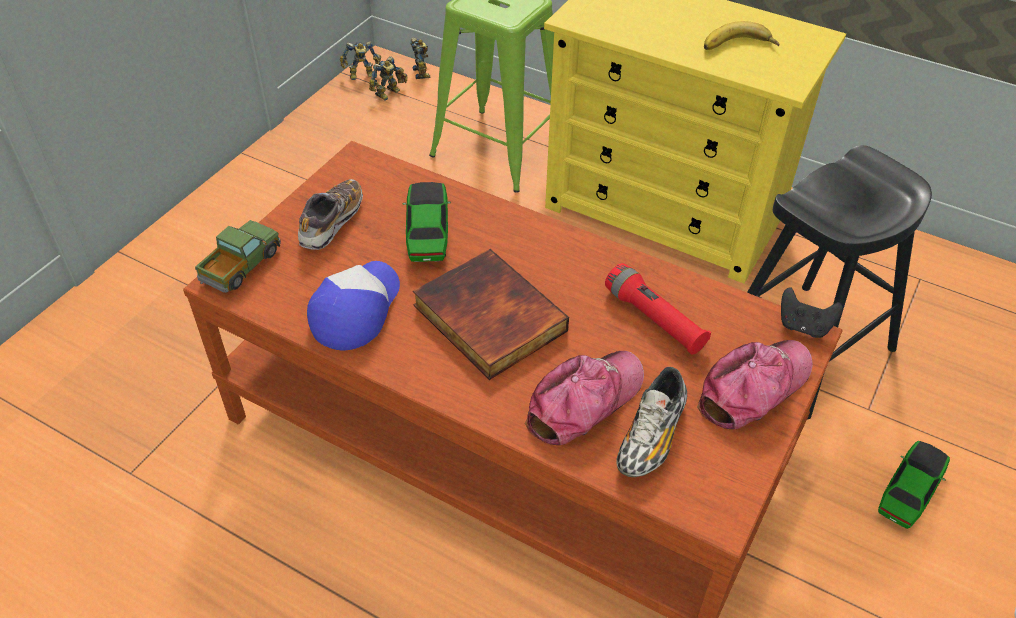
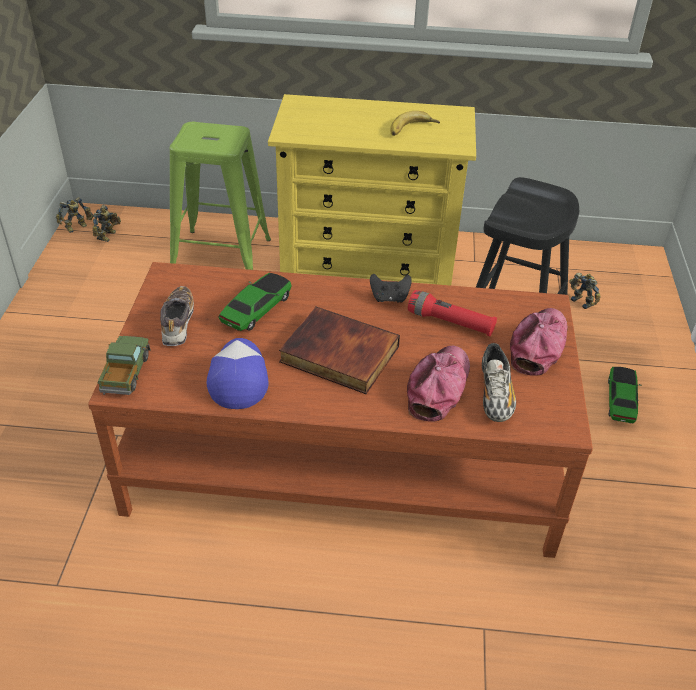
camera: 25 degrees left, 5 degrees down
toy car [403,182,451,262] -> toy car turned 60 degrees clockwise [218,273,291,331]
toy robot [410,37,431,79] -> toy robot moved to [569,273,601,309]
black game controller [781,287,843,338] -> black game controller moved to [370,274,412,303]

